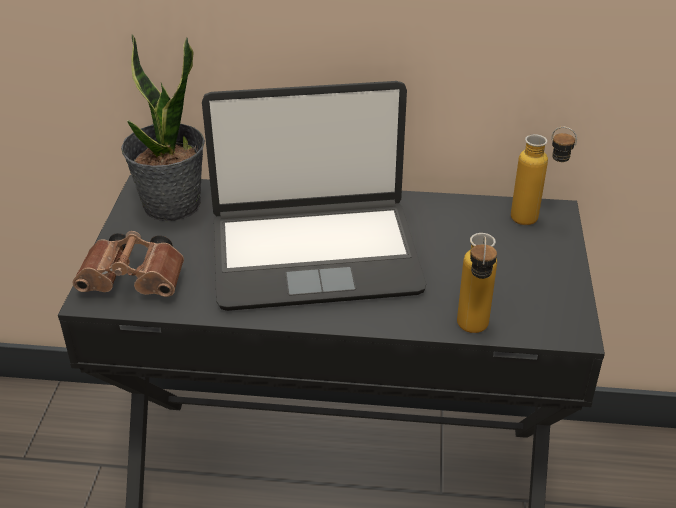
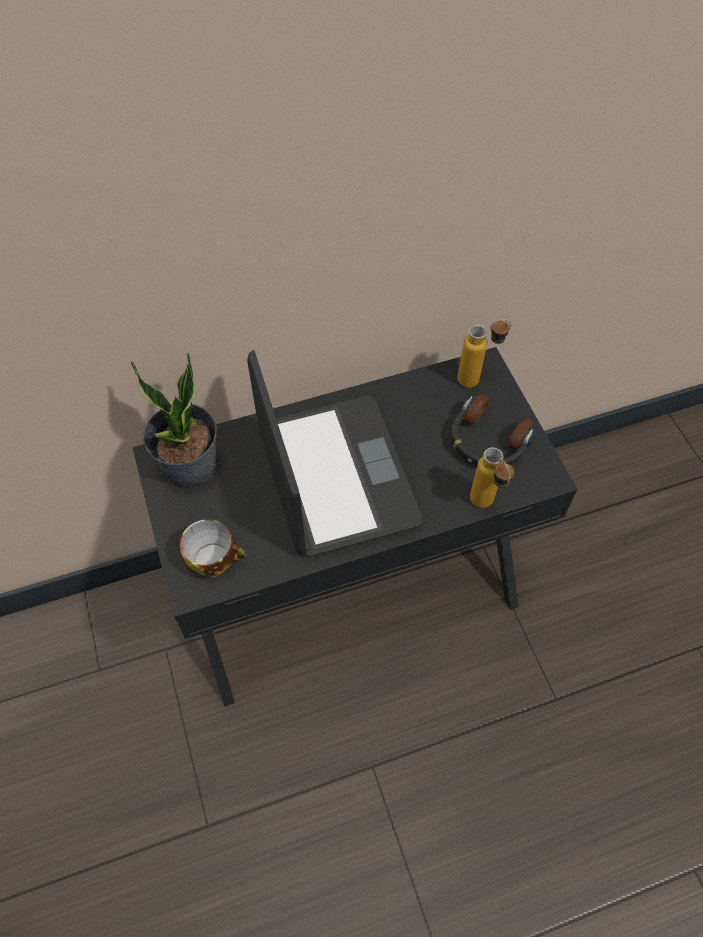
camera: 25 degrees left, 20 degrees up
brown binoculars [73,231,184,297] -> cup [180,519,246,577]
laptop [202,81,426,311] -> laptop turned 75 degrees counterclockwise [247,350,422,557]
none -> headphones [451,394,536,466]

